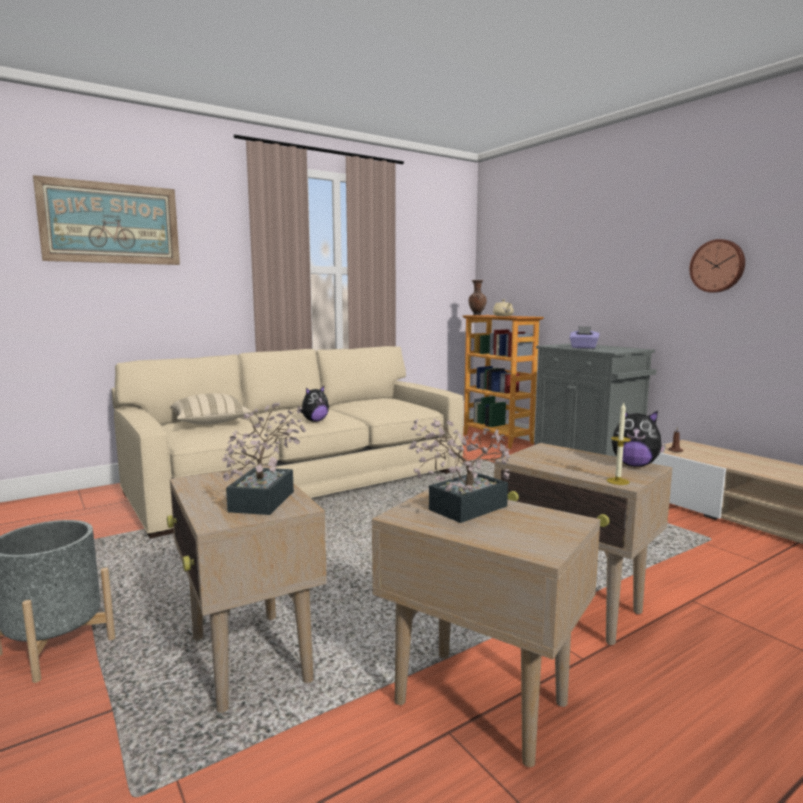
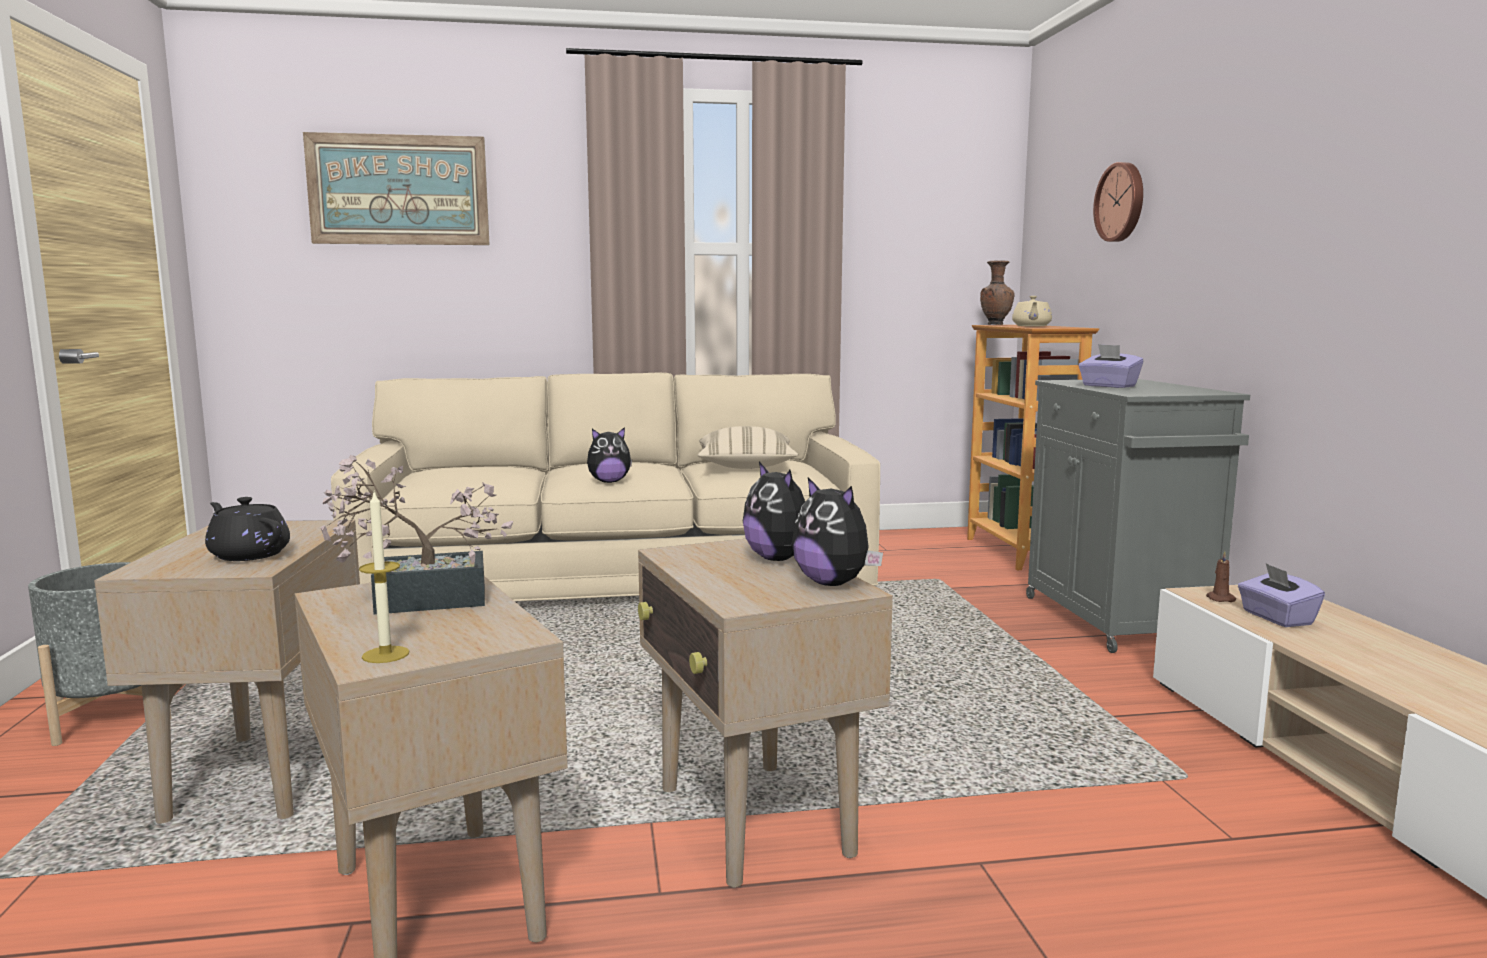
camera: 25 degrees right, 0 degrees up
beige pillow [171,393,252,425] -> beige pillow moved to [698,426,798,469]
potted plant [222,402,306,515] -> black teapot [205,497,290,561]
candle [606,403,631,485] -> candle moved to [359,490,409,663]
wall clock [689,239,745,293] -> wall clock moved to [1093,162,1143,242]
none -> plush toy [743,462,805,561]
none -> purple tissue box [1238,563,1325,627]

